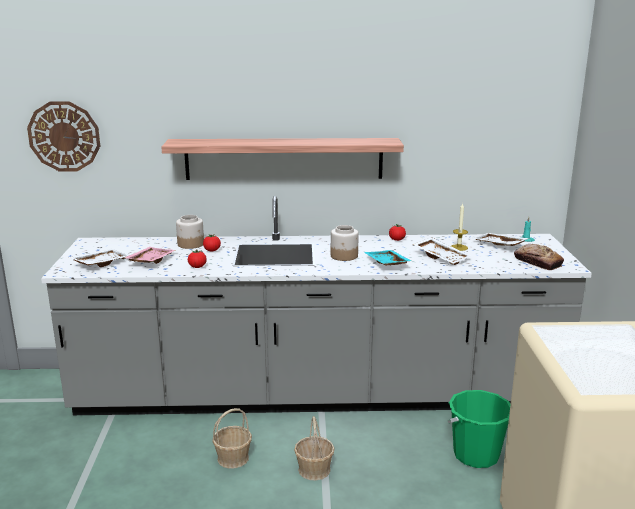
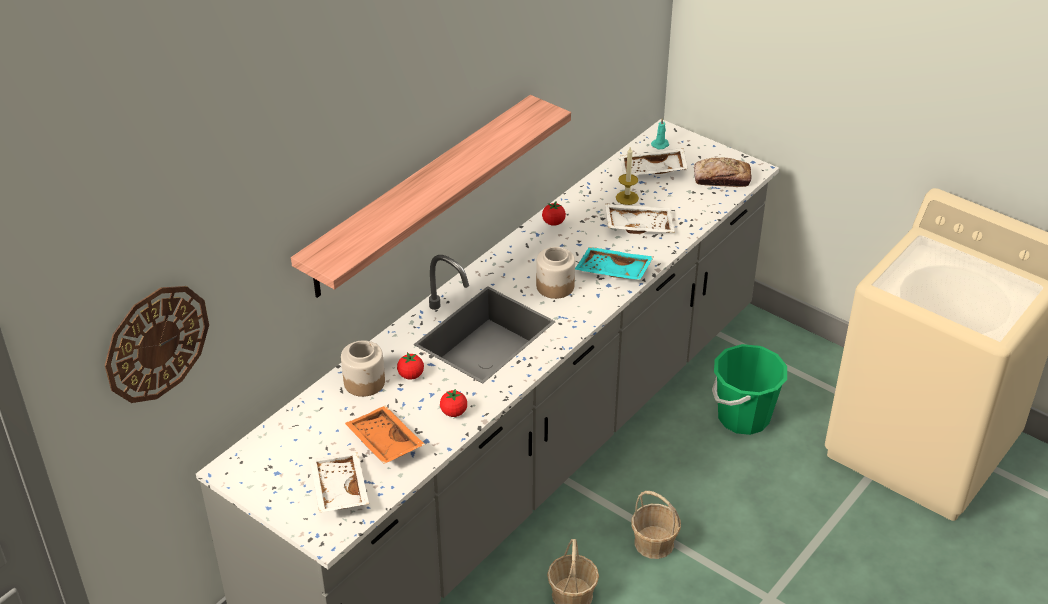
camera: 50 degrees left, 20 degrees up
pink tray [124,247,176,264] -> orange tray [345,406,425,464]

